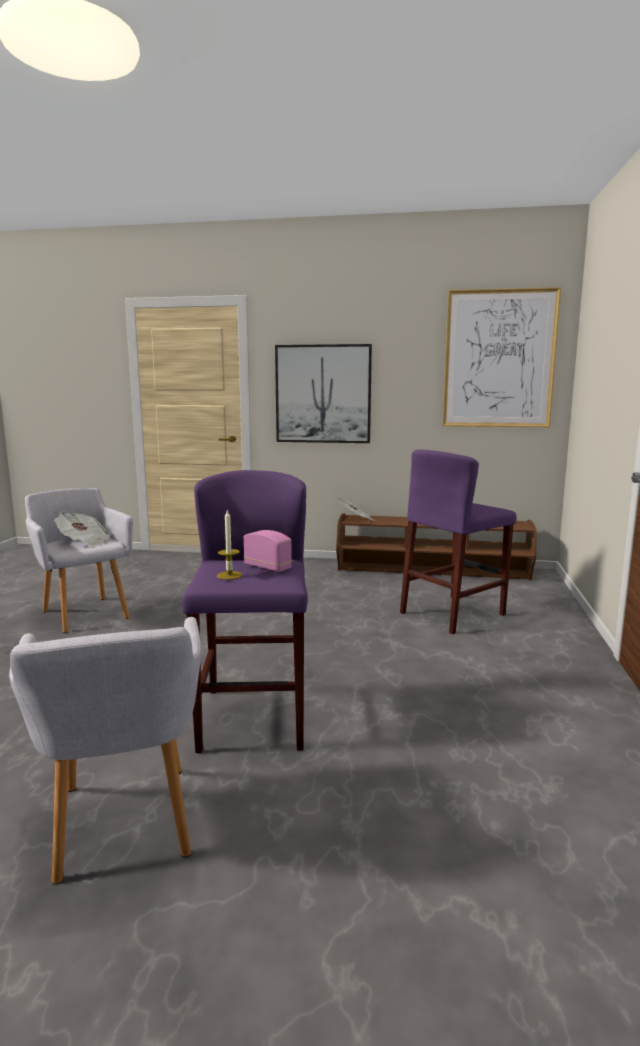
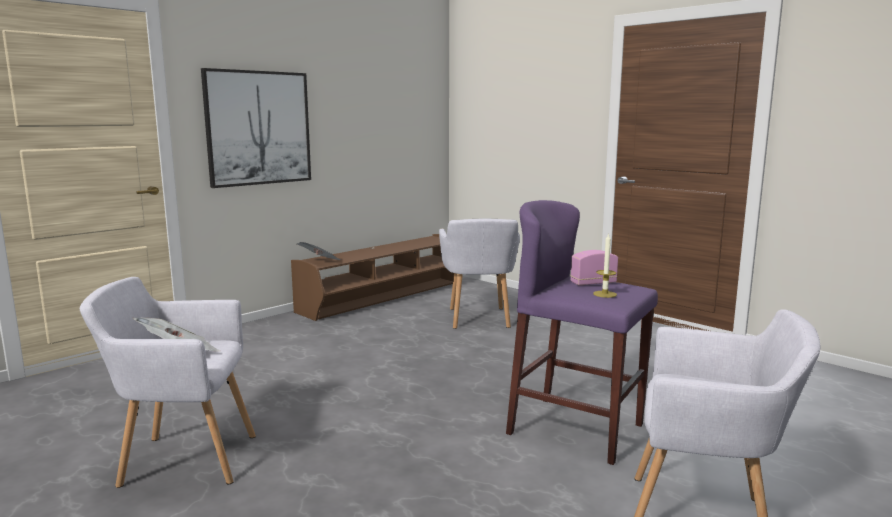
camera: 55 degrees left, 0 degrees up
purple stool [400,450,516,634] -> grey armchair [439,219,520,329]
picture [442,287,561,427] -> none

